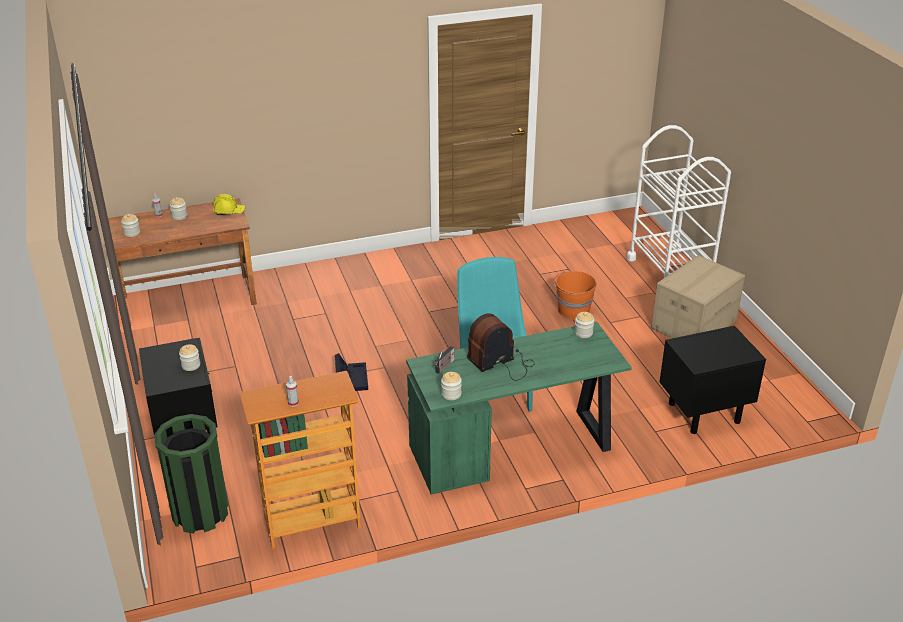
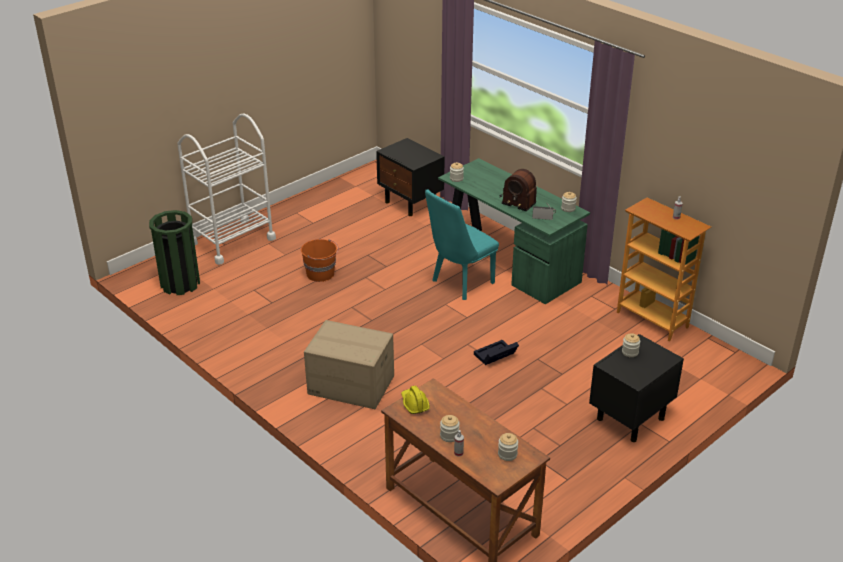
camera: 115 degrees left, 0 degrees up
green trash can [154,414,228,534] -> green trash can moved to [149,210,200,295]
cardboard box [651,255,745,338] -> cardboard box moved to [304,320,394,409]

